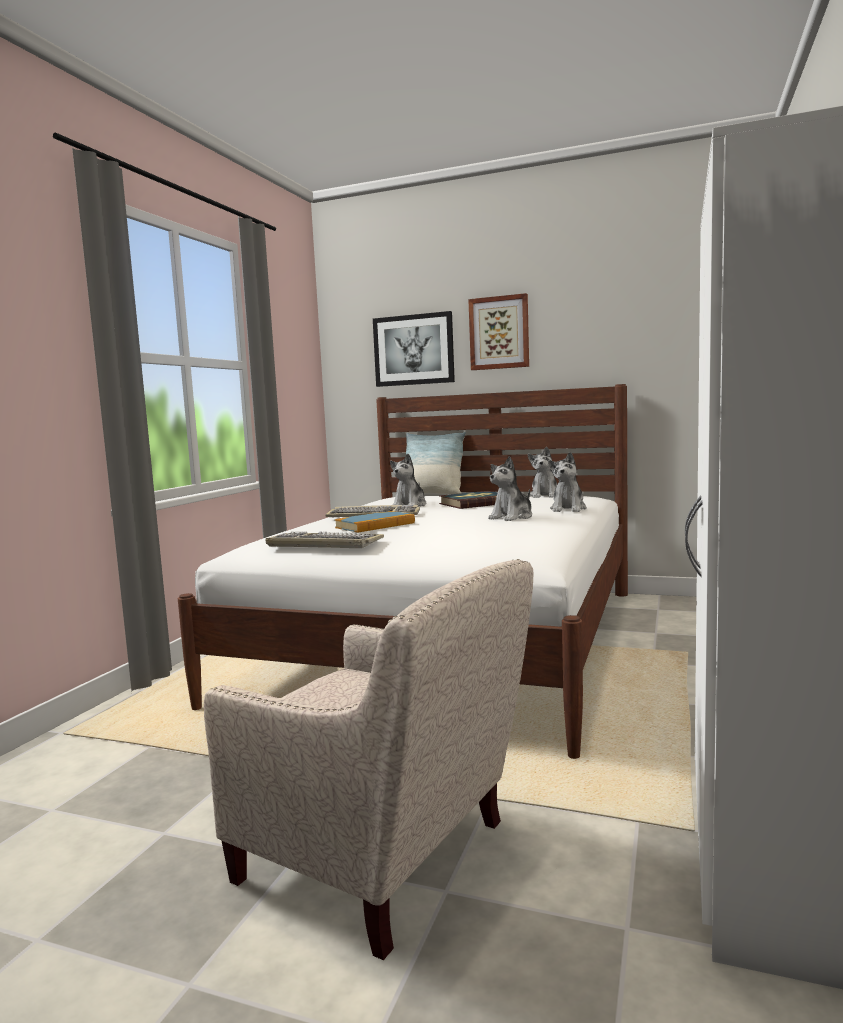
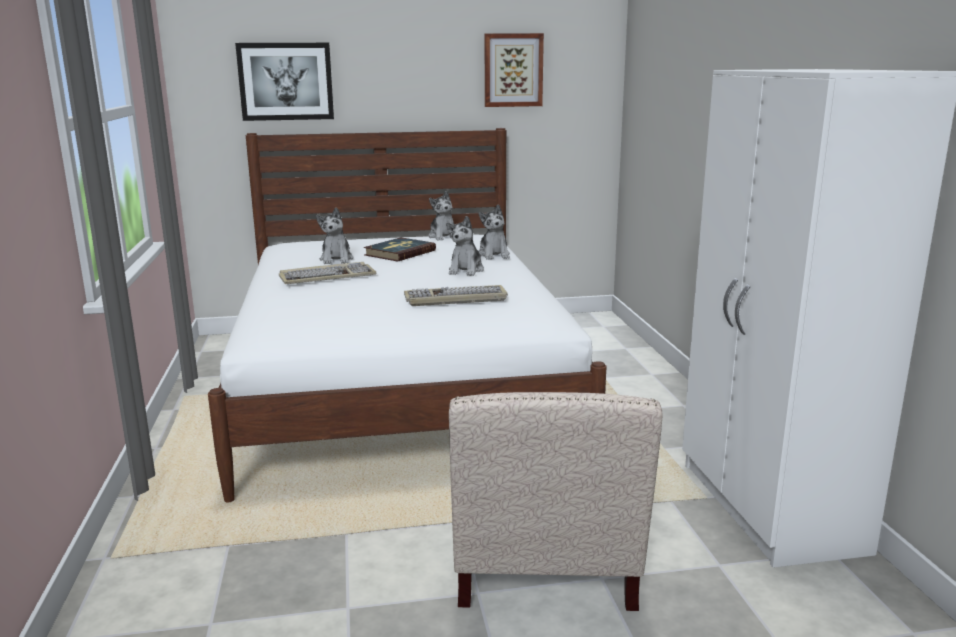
camera: 30 degrees left, 10 degrees up
beige armchair [204,559,533,960] -> beige armchair turned 90 degrees clockwise [449,392,662,611]
keyboard [265,531,384,548] -> keyboard moved to [404,285,508,306]
book [335,511,415,533] -> none
pillow [406,432,466,494] -> none
picture [468,293,529,370] -> picture moved to [485,33,544,107]

